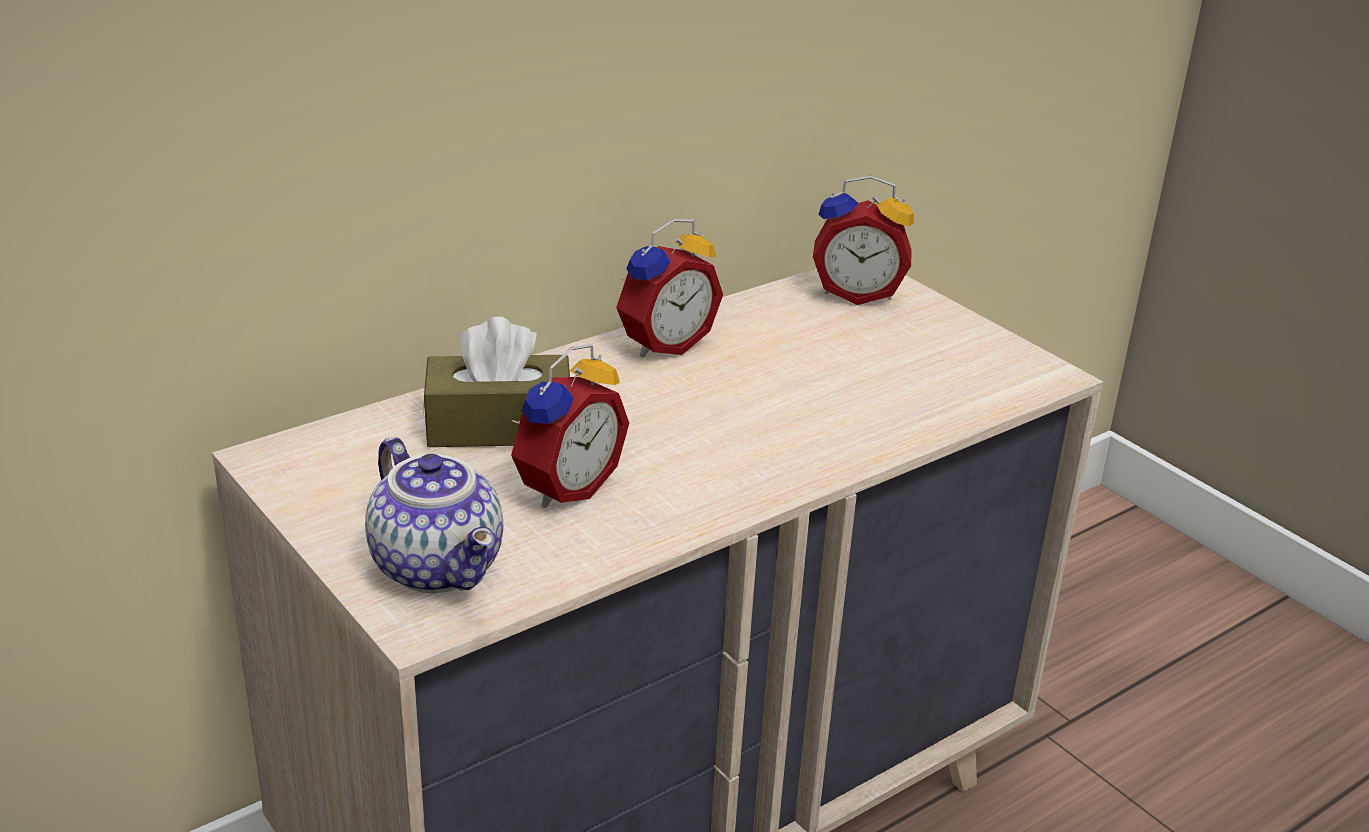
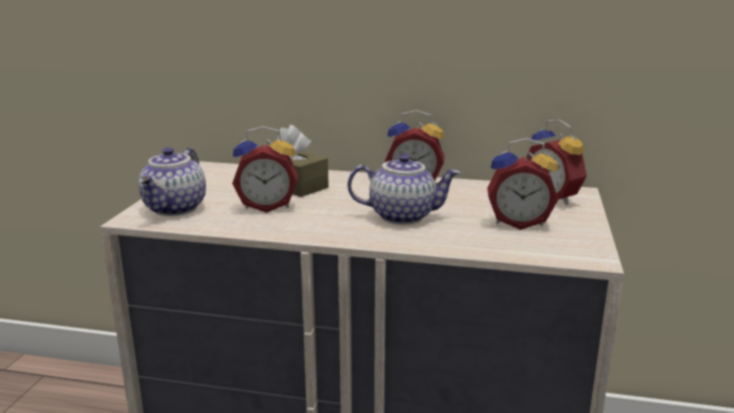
camera: 50 degrees right, 10 degrees down
none -> teapot [347,154,460,225]
none -> alarm clock [487,138,558,230]

